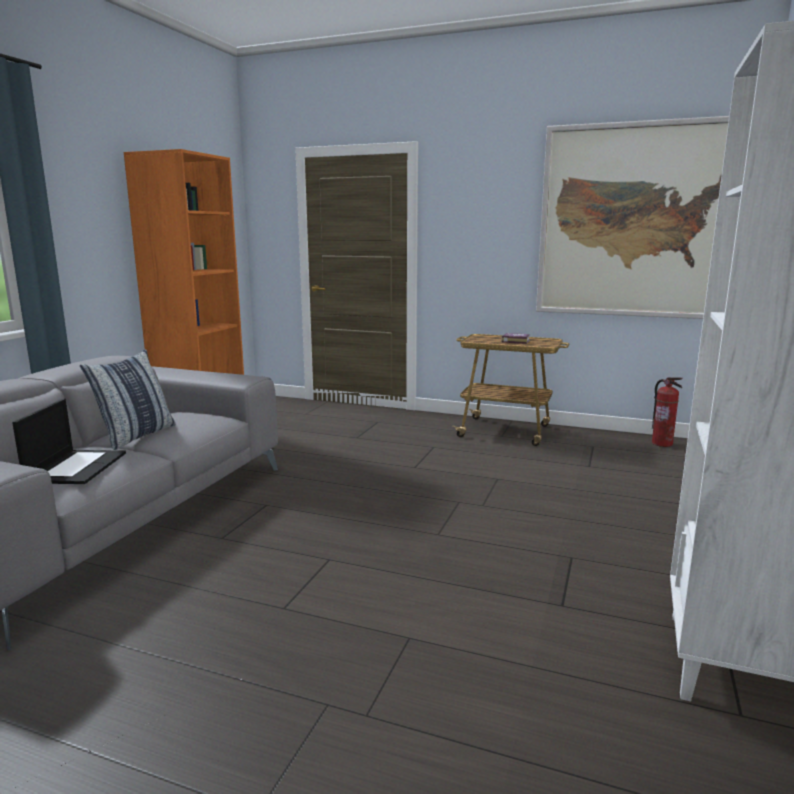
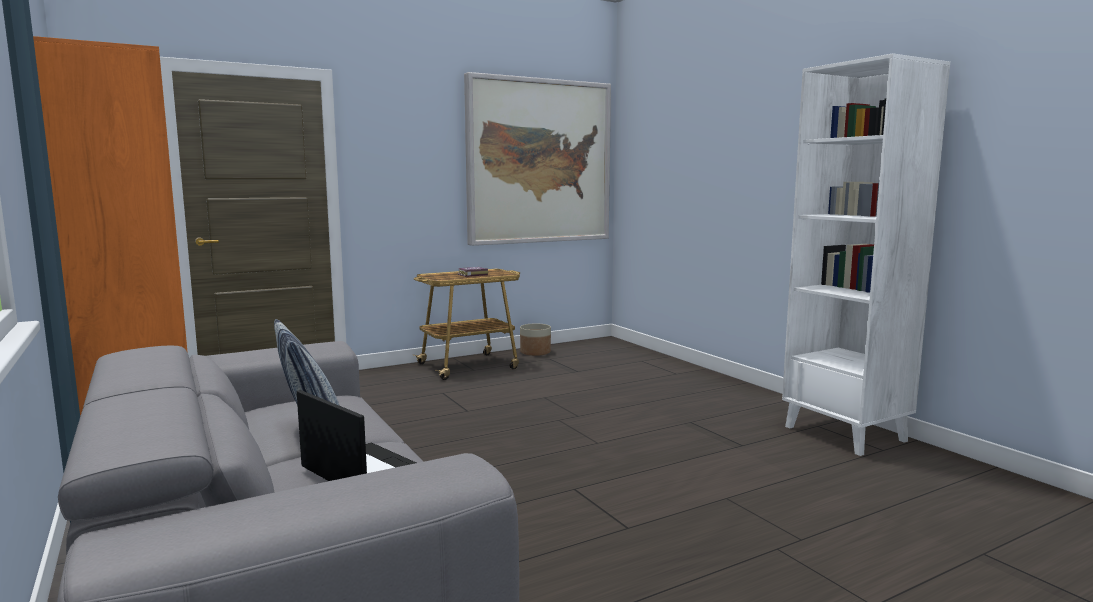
camera: 50 degrees left, 5 degrees down
fire extinguisher [652,377,683,447] -> none
none -> planter [520,324,551,356]

